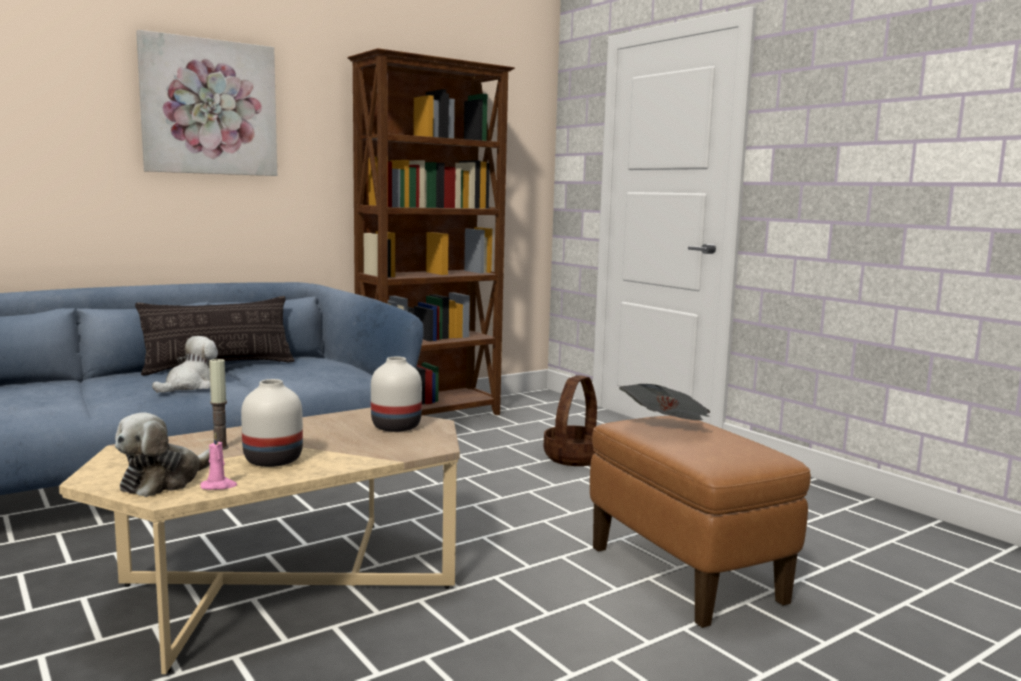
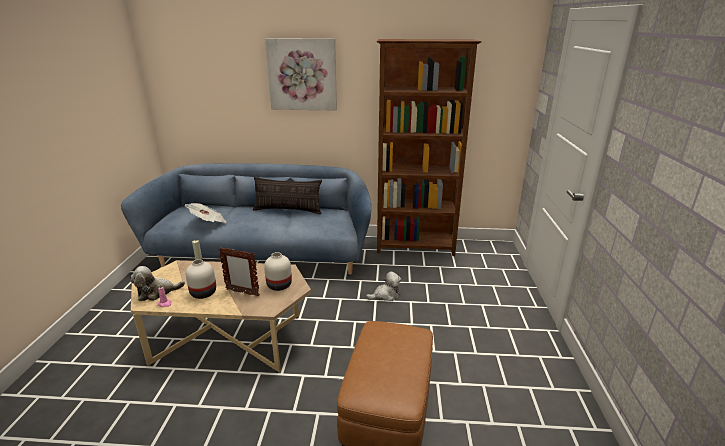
camera: 40 degrees right, 15 degrees up
plush toy [152,336,218,393] -> plush toy moved to [366,271,401,301]
basket [544,375,597,466] -> none
newspaper [619,384,711,420] -> newspaper moved to [185,203,226,223]
none -> picture frame [218,247,260,297]

